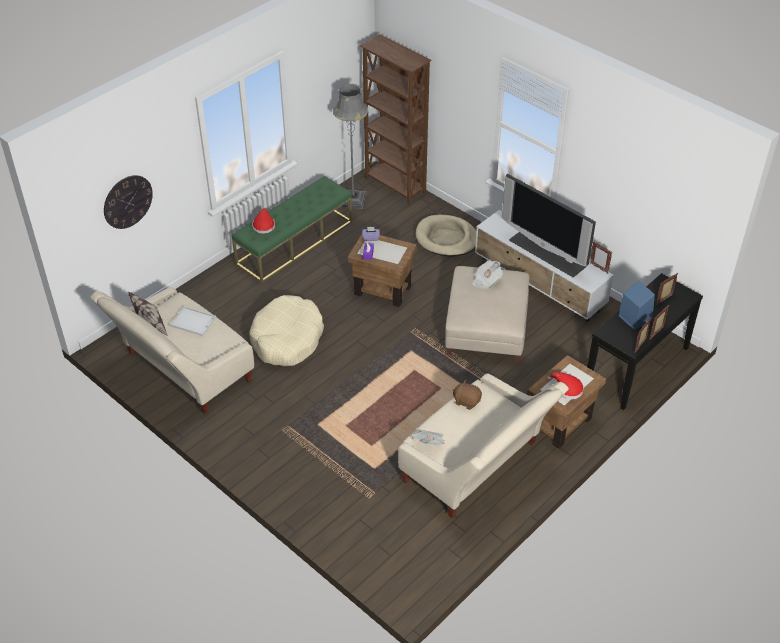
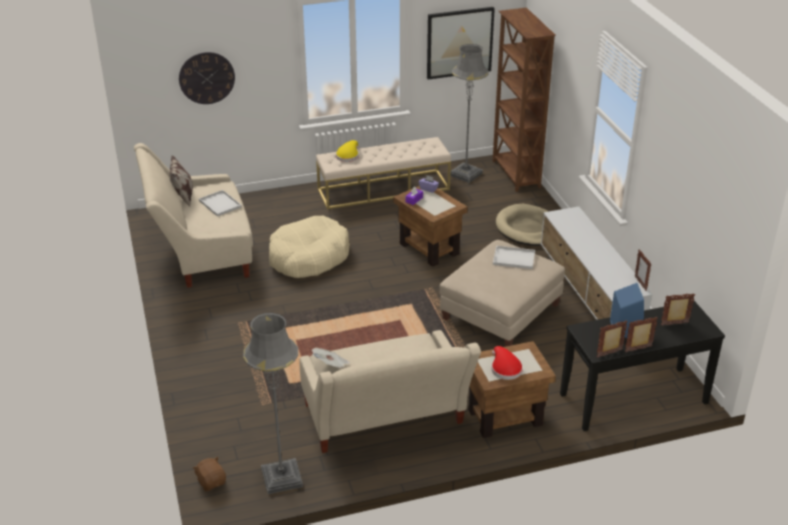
camera: 30 degrees right, 10 degrees down
green bench [232,176,352,283] -> beige bench [316,137,451,210]
red hat [252,208,275,234] -> yellow hat [336,140,360,162]
brown plush toy [453,380,482,410] -> brown plush toy moved to [193,457,226,491]
newspaper [472,261,503,290] -> white tray [493,246,535,269]
television [502,174,596,278] -> none
none -> grey floor lamp [243,313,303,494]
none -> picture [427,7,495,80]

